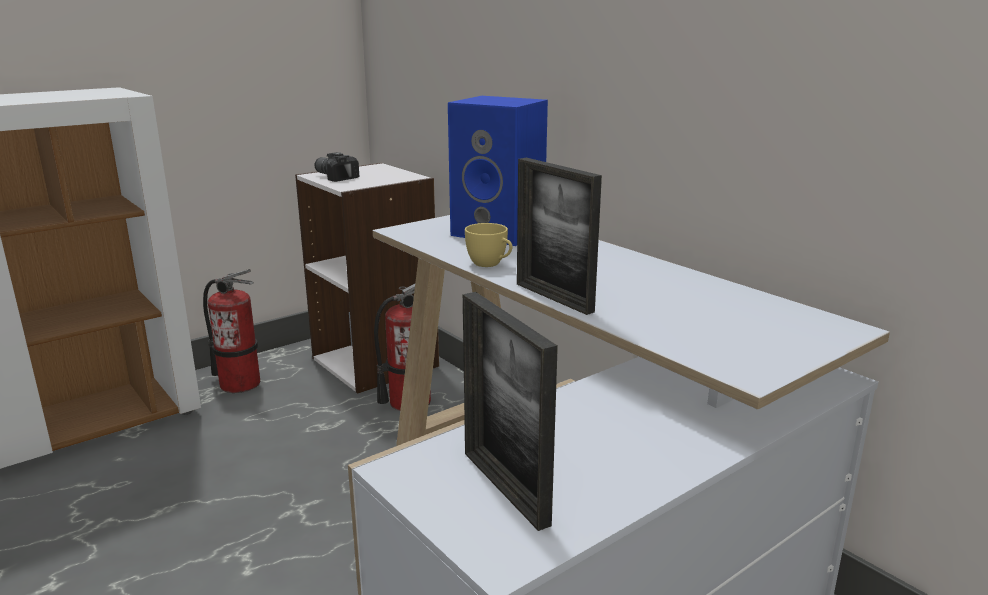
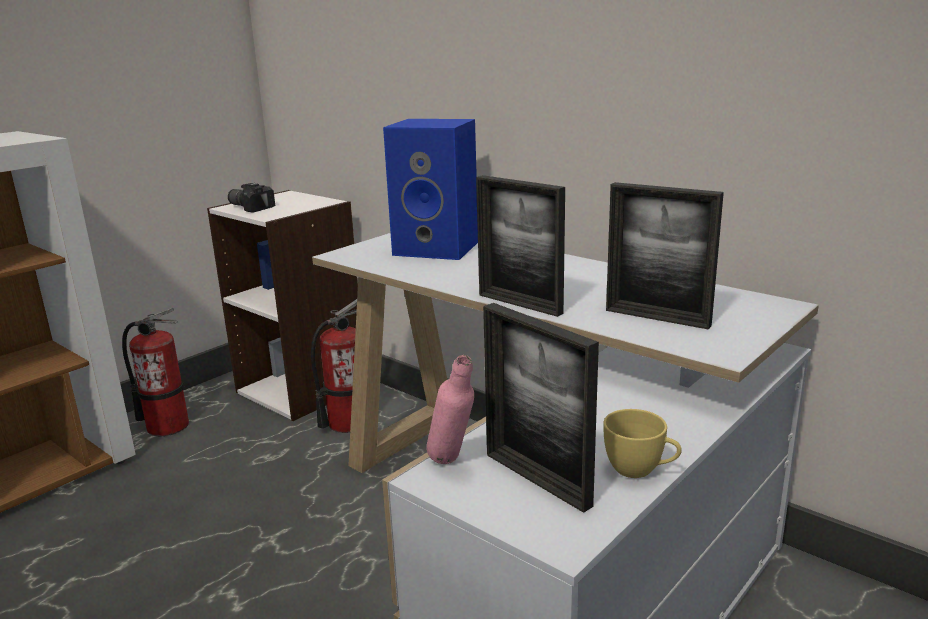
camera: 10 degrees left, 0 degrees up
yellow cup [465,223,512,267] -> yellow cup moved to [604,409,682,478]
none -> pink bottle [427,355,474,464]
none -> picture frame [606,182,724,329]

